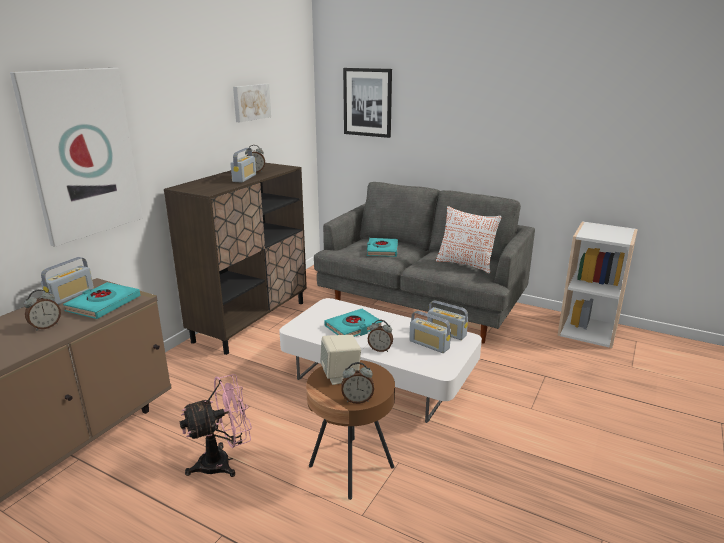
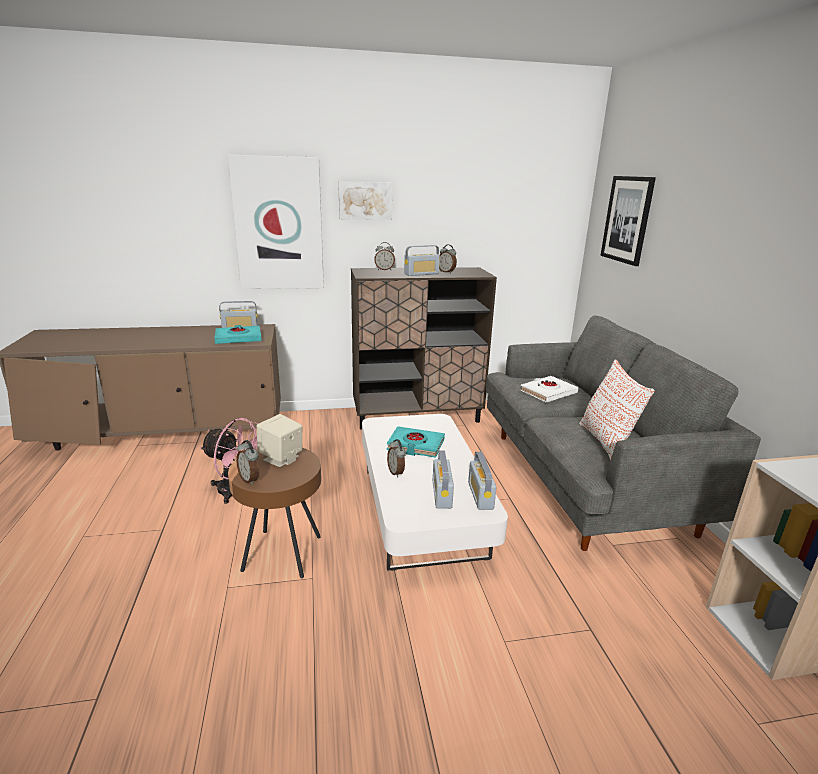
camera: 50 degrees right, 0 degrees up
alarm clock [24,289,61,331] -> alarm clock moved to [374,242,395,270]
picture [233,84,271,122] -> picture moved to [338,181,392,220]
turquoise book [367,238,398,257] -> white book [521,376,578,402]

